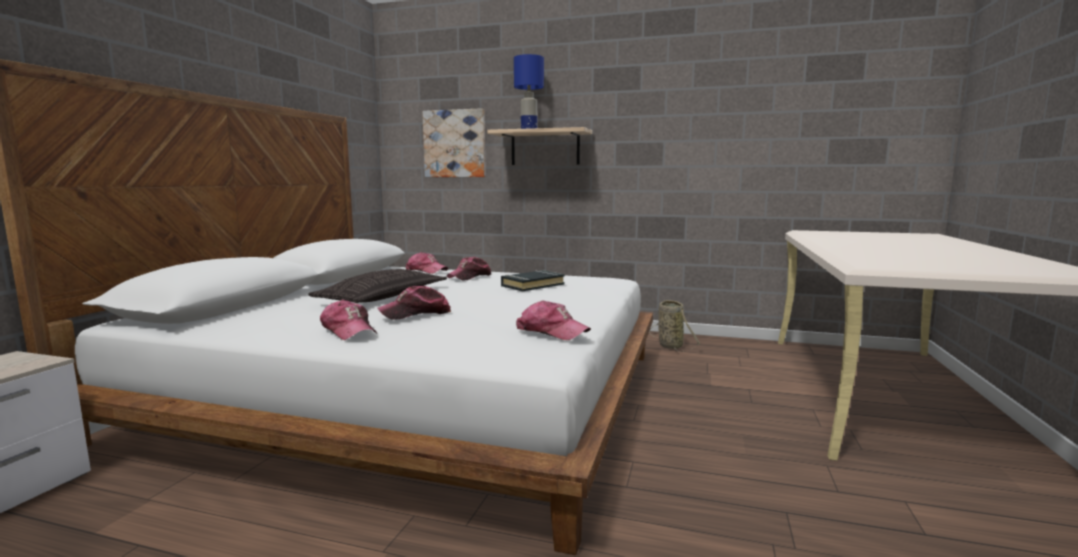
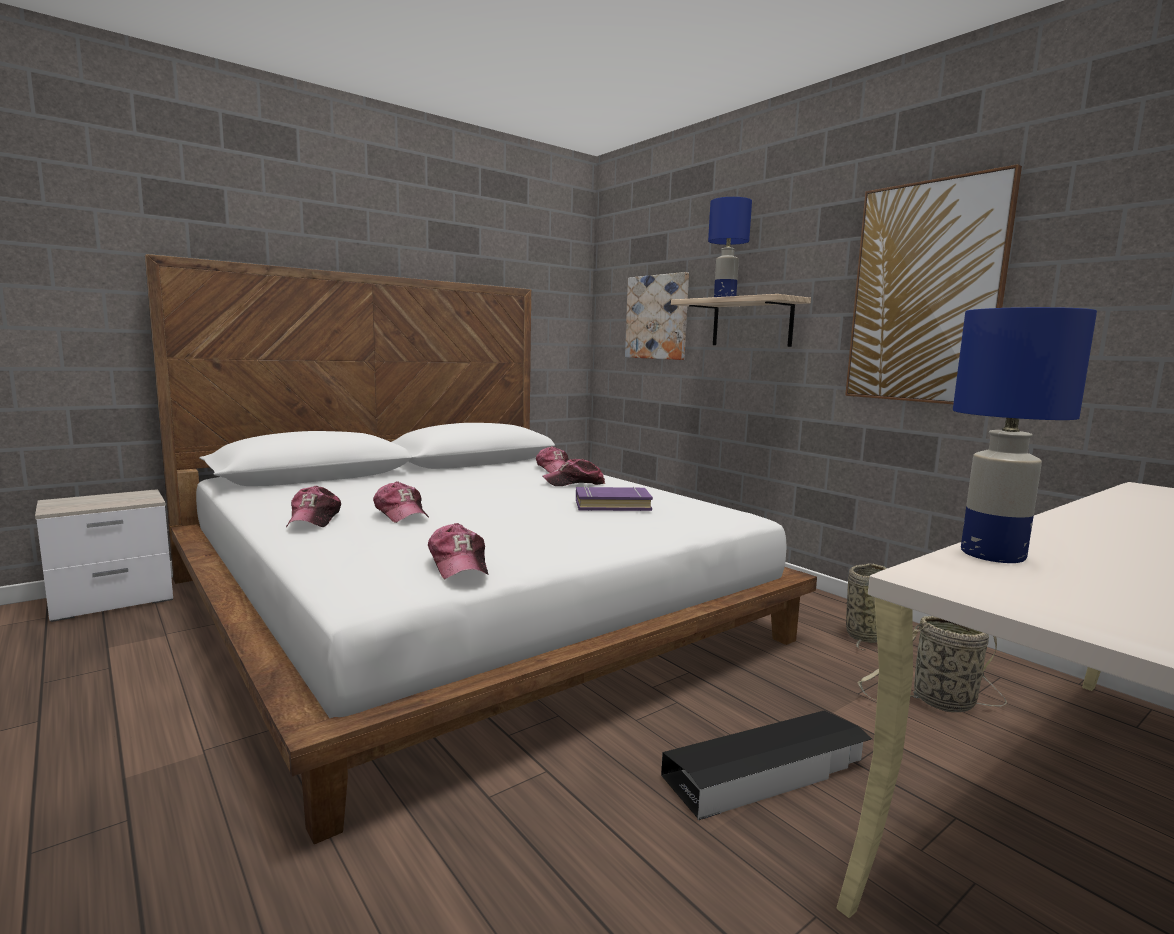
camera: 35 degrees right, 0 degrees up
pillow [308,269,447,303] -> none
cap [377,286,451,320] -> cap turned 135 degrees counterclockwise [373,481,429,523]
black book [501,270,565,291] -> purple book [576,486,653,511]
none -> black storage box [661,710,872,820]
none -> picture [845,164,1022,404]
none -> basket [857,616,1007,712]
none -> blue table lamp [953,307,1097,563]

